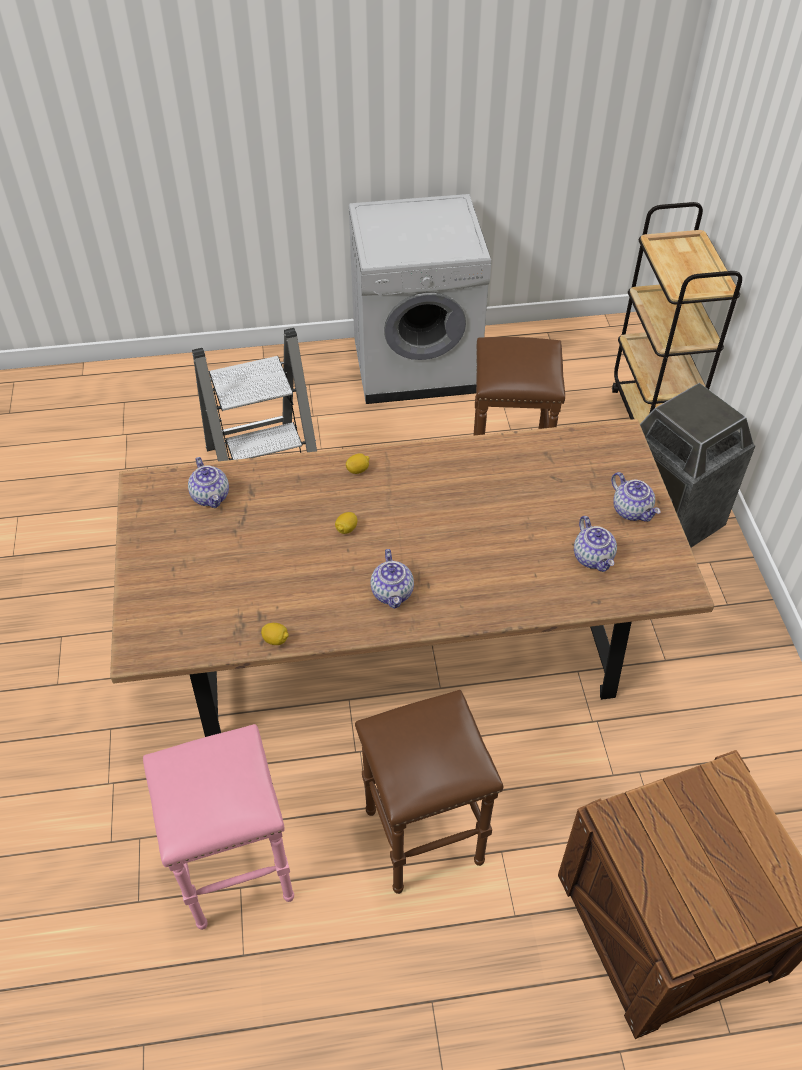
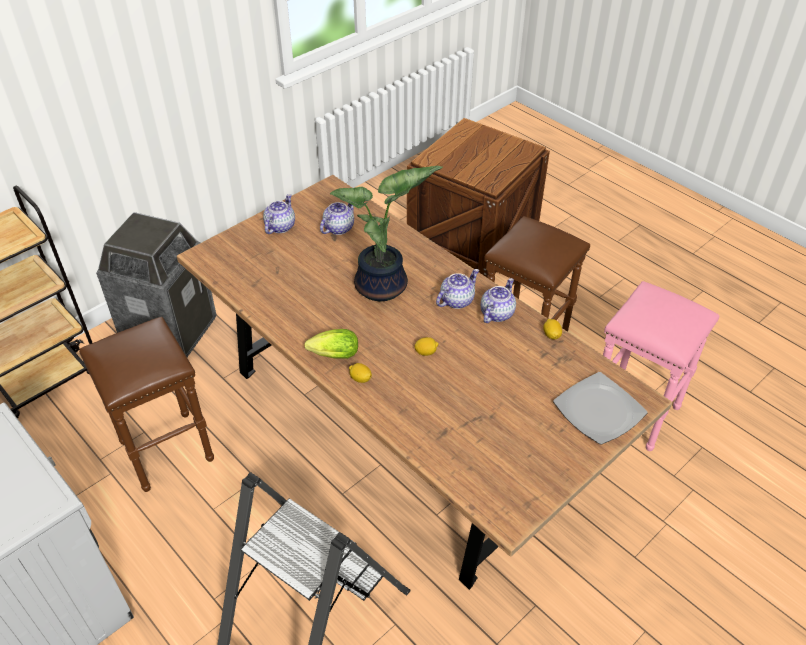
camera: 125 degrees left, 5 degrees down
teapot [188,457,229,508] -> teapot moved to [481,278,516,323]
none -> lettuce [304,329,358,359]
none -> potted plant [330,166,443,301]
none -> plate [553,372,648,445]

